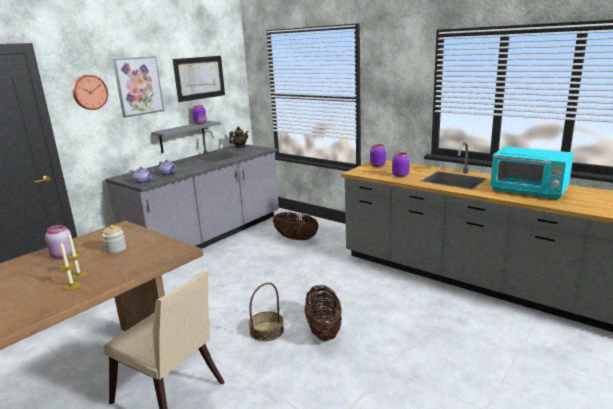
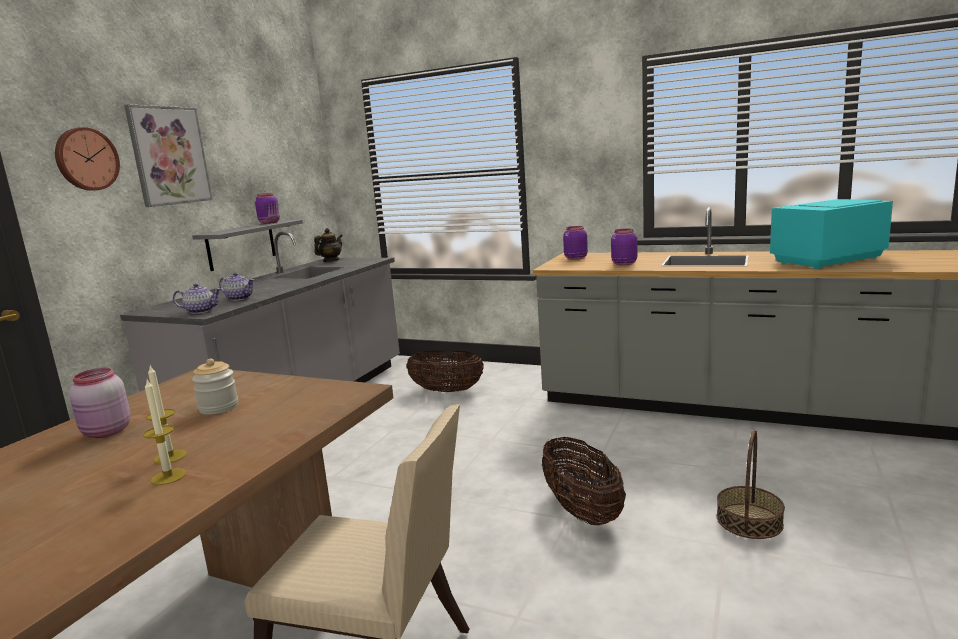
camera: 15 degrees left, 5 degrees down
picture [173,56,225,102] -> none
basket [249,282,284,341] -> basket moved to [716,430,785,539]
turquoise microwave [490,146,574,200] -> turquoise microwave turned 135 degrees clockwise [770,199,893,269]

